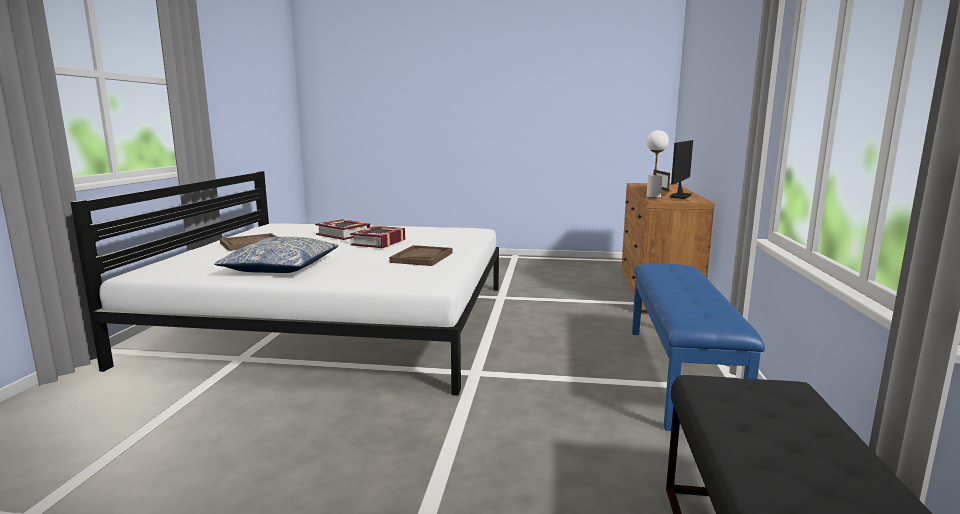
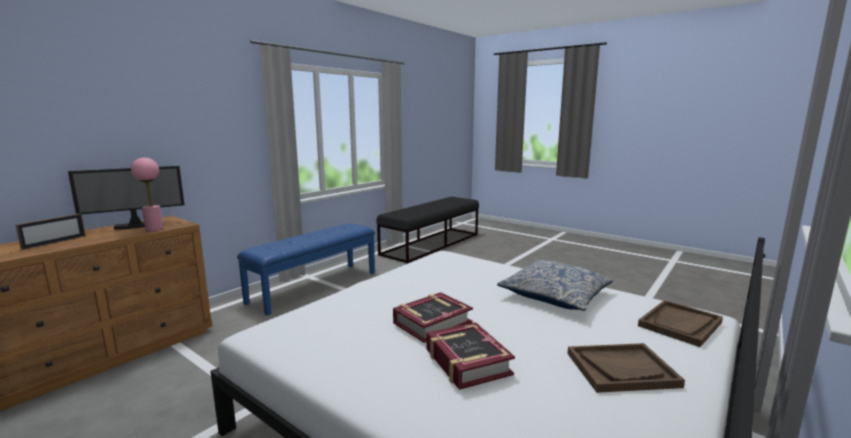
camera: 150 degrees left, 0 degrees up
brown tray [389,245,453,266] -> brown tray moved to [638,300,723,347]
white table lamp [647,130,669,198] -> pink table lamp [131,158,163,231]

